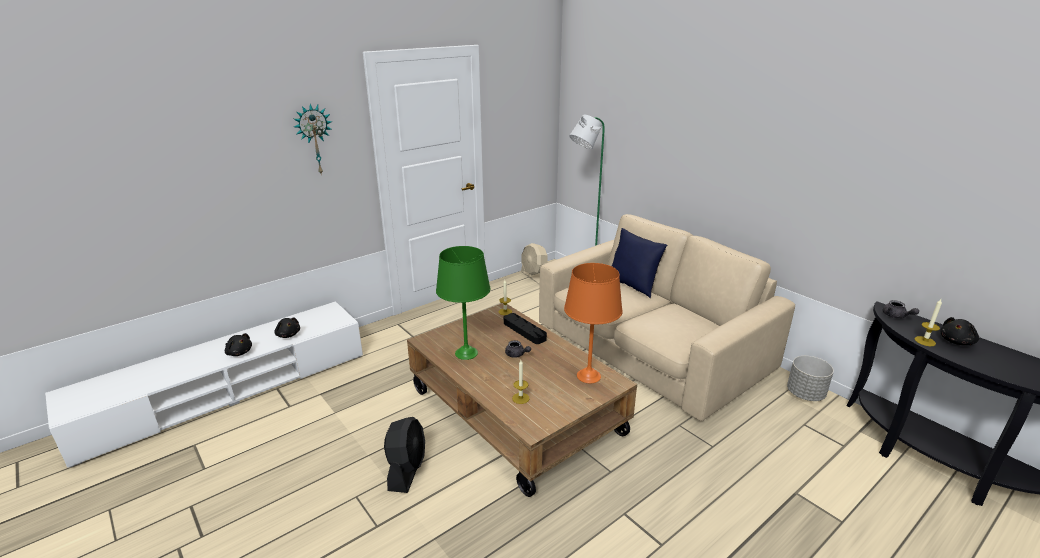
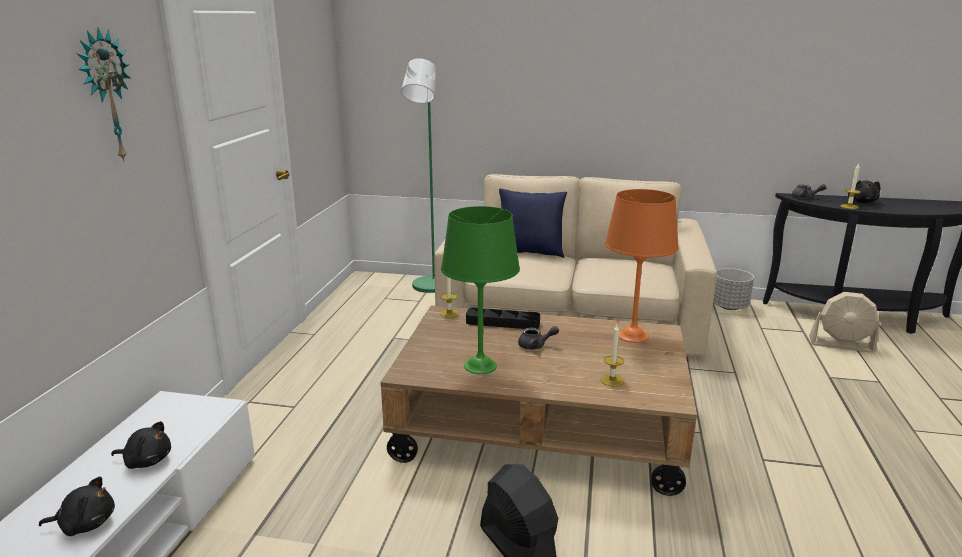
camera: 40 degrees left, 5 degrees down
beige fan [521,243,548,285] -> beige fan moved to [809,292,879,353]

